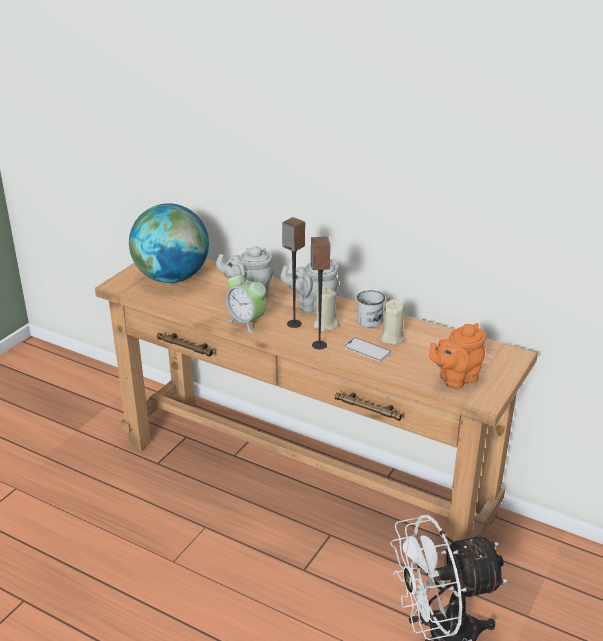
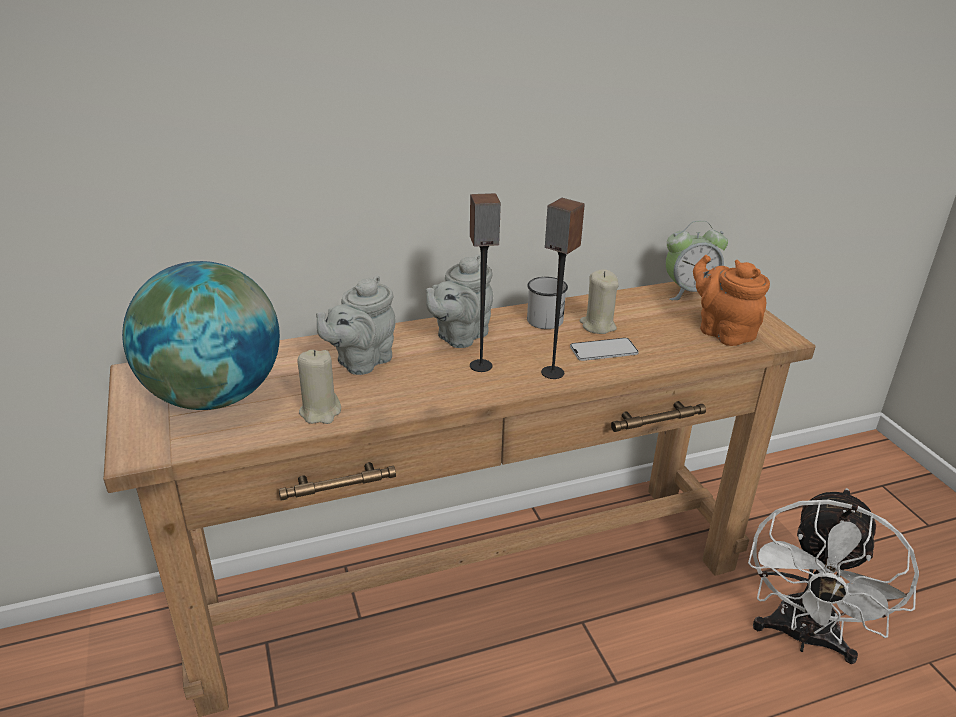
camera: 50 degrees left, 0 degrees up
alarm clock [226,271,267,334] -> alarm clock moved to [666,221,728,300]
beige candle [313,288,339,332] -> beige candle moved to [297,350,341,424]
orange teapot [429,323,486,389] -> orange teapot turned 135 degrees clockwise [693,255,770,346]

